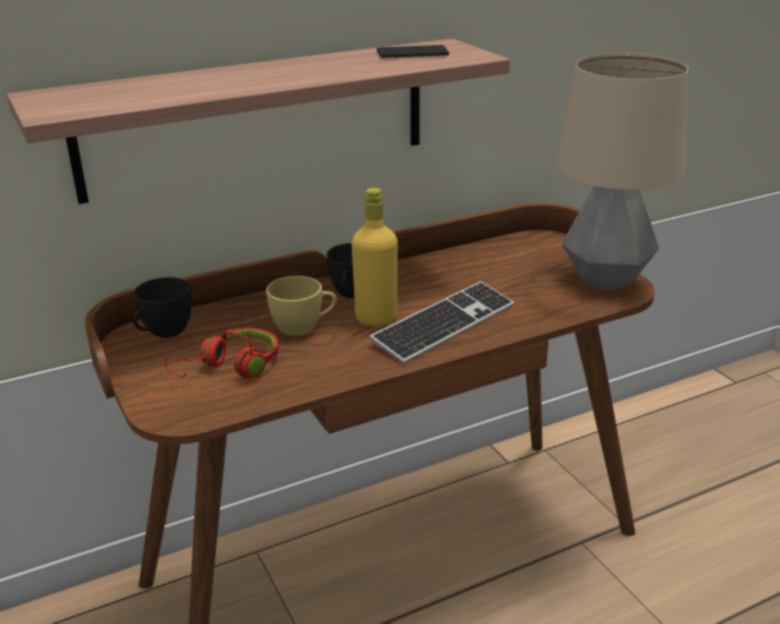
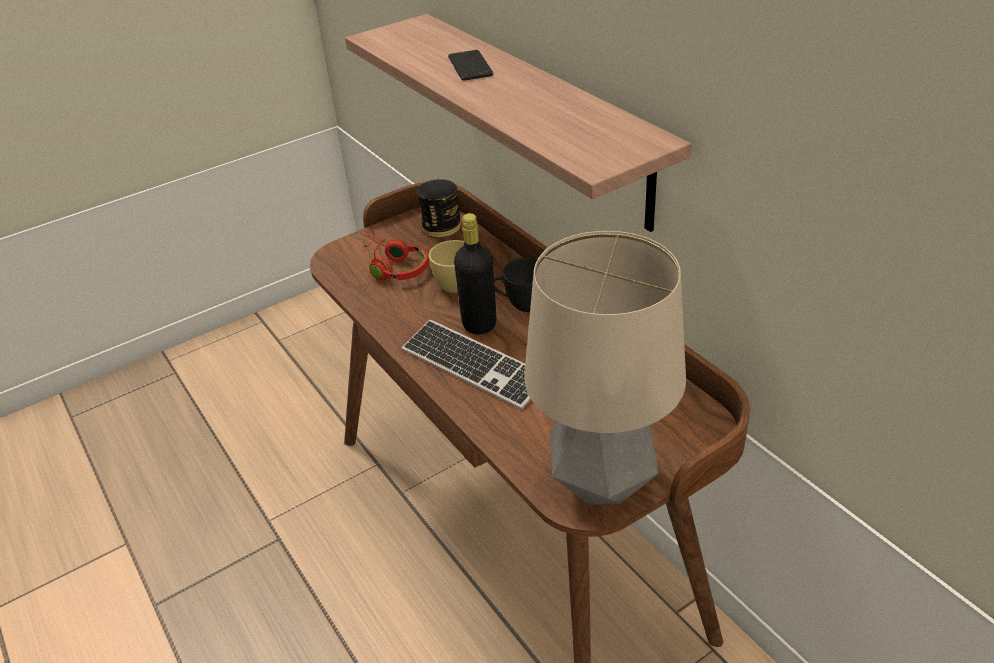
camera: 85 degrees right, 10 degrees up
black cup [133,277,192,338] -> can [417,179,461,238]
yellow bottle [352,188,398,326] -> black bottle [454,213,496,334]
phone [377,45,449,58] -> phone moved to [448,50,493,81]

